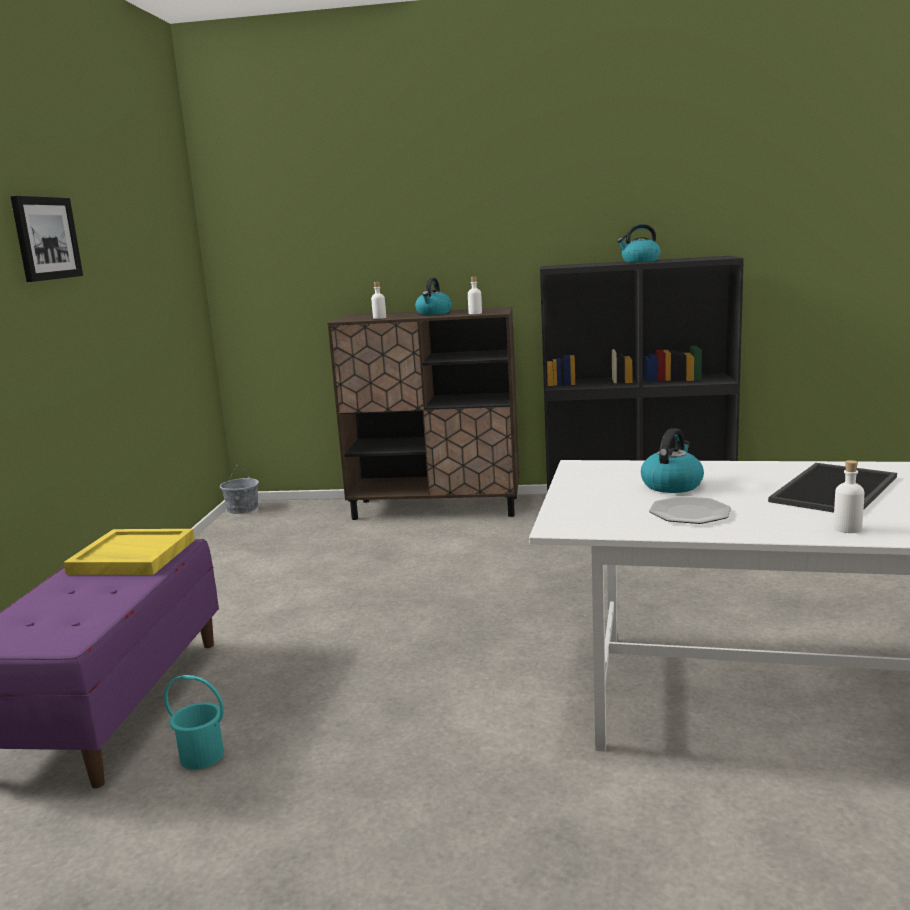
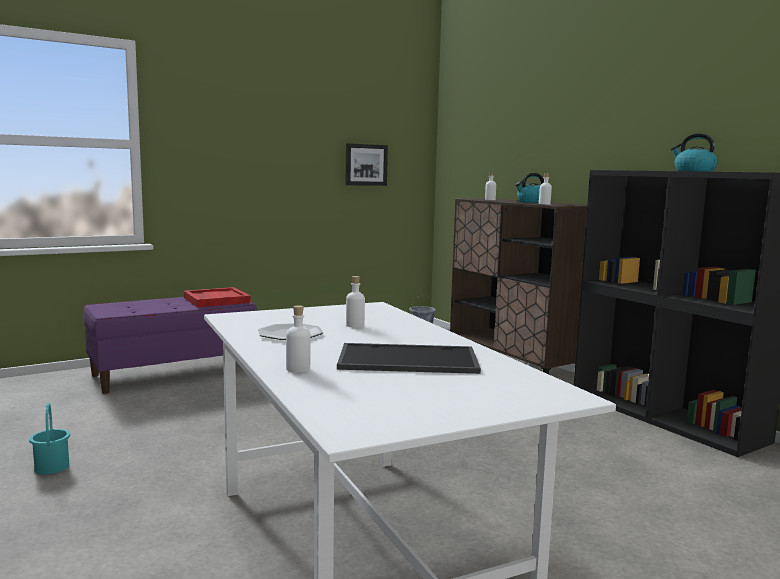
camera: 50 degrees right, 5 degrees down
picture [10,196,83,282] -> picture moved to [346,143,388,186]
yellow tray [63,529,195,575] -> red tray [184,287,251,307]
turquoise bucket [164,675,224,769] -> turquoise bucket moved to [29,403,70,475]
kettle [641,428,704,493] -> white bottle [346,276,365,328]

